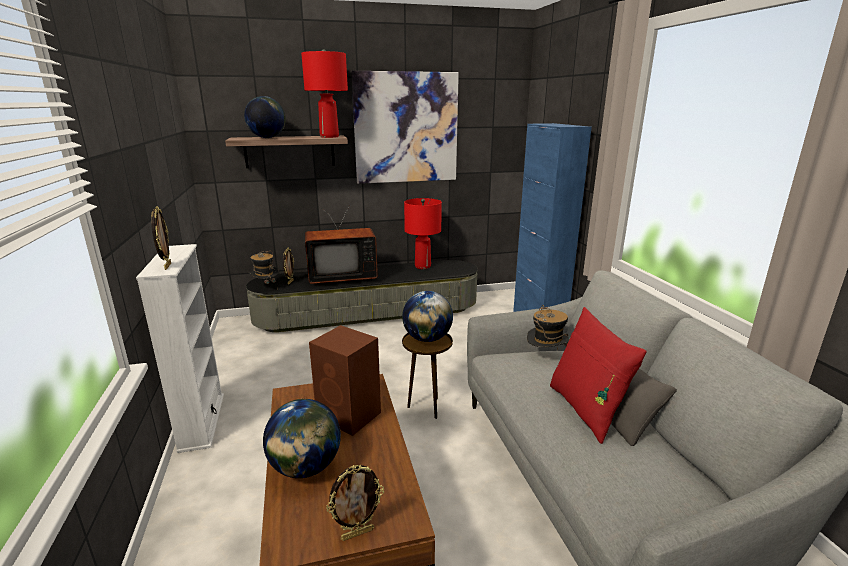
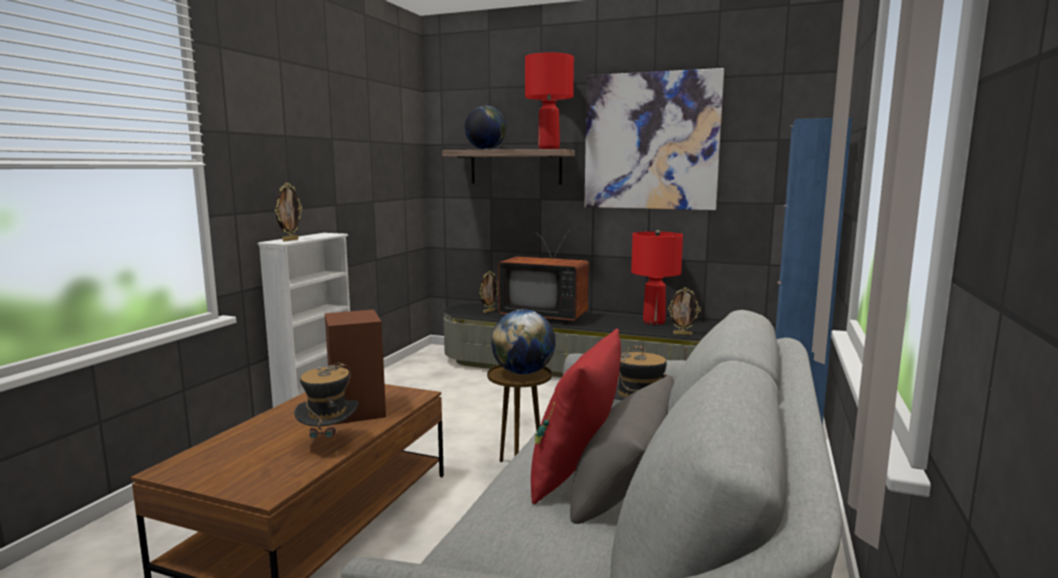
camera: 35 degrees right, 10 degrees down
hat [249,251,279,290] -> hat moved to [294,363,359,456]
globe [263,399,341,478] -> none
picture frame [326,465,384,541] -> picture frame moved to [668,288,700,335]

